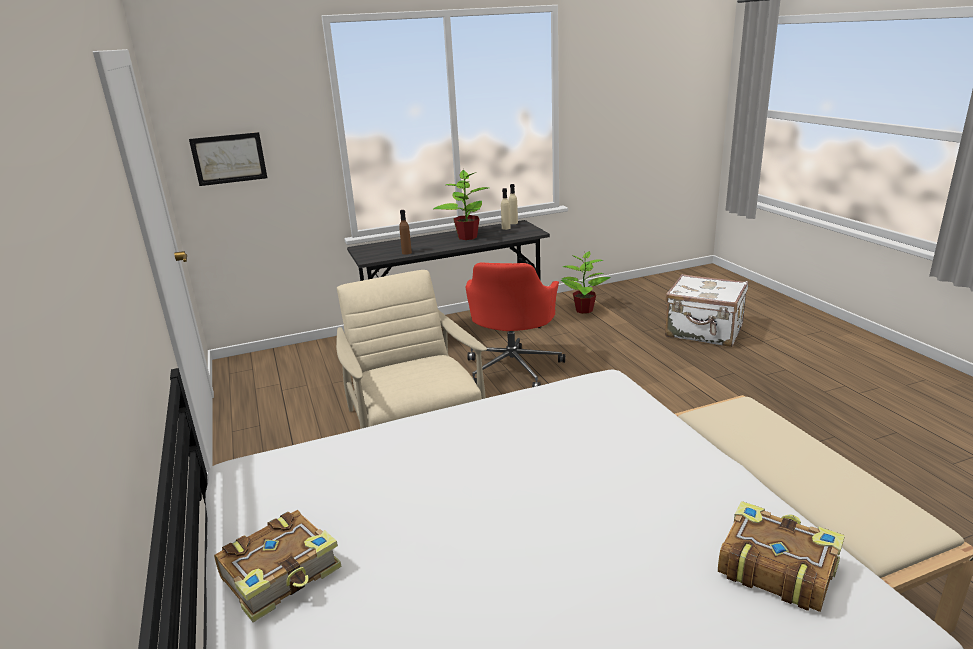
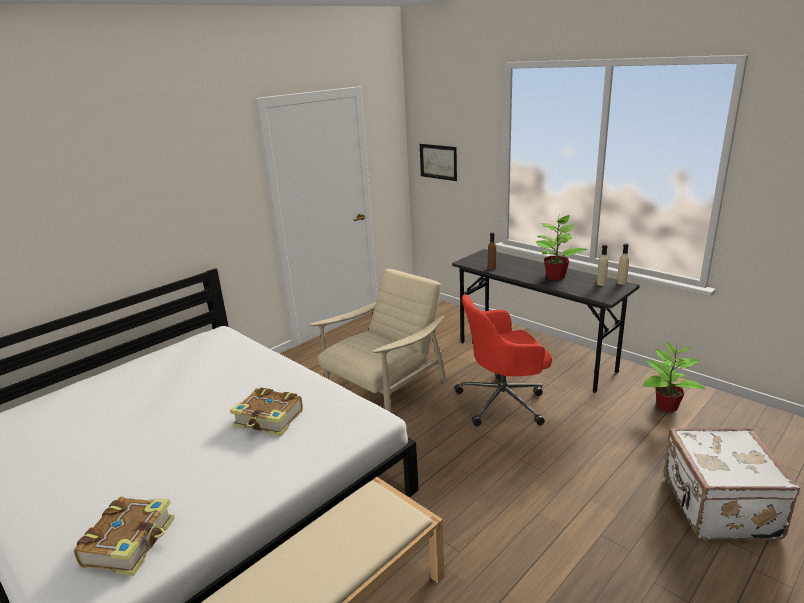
camera: 65 degrees right, 0 degrees up
book [214,510,342,622] -> book moved to [230,387,303,437]

